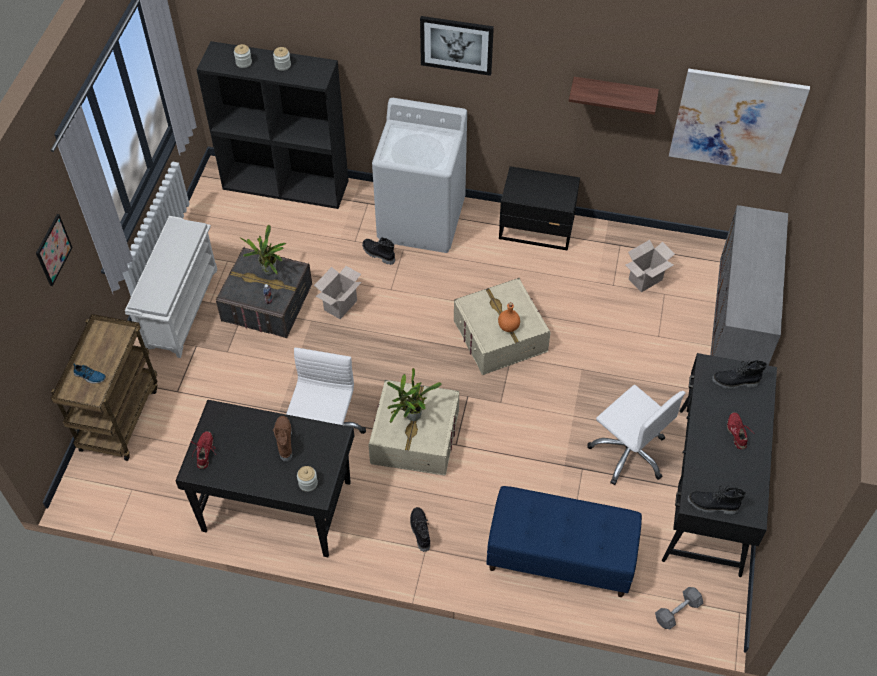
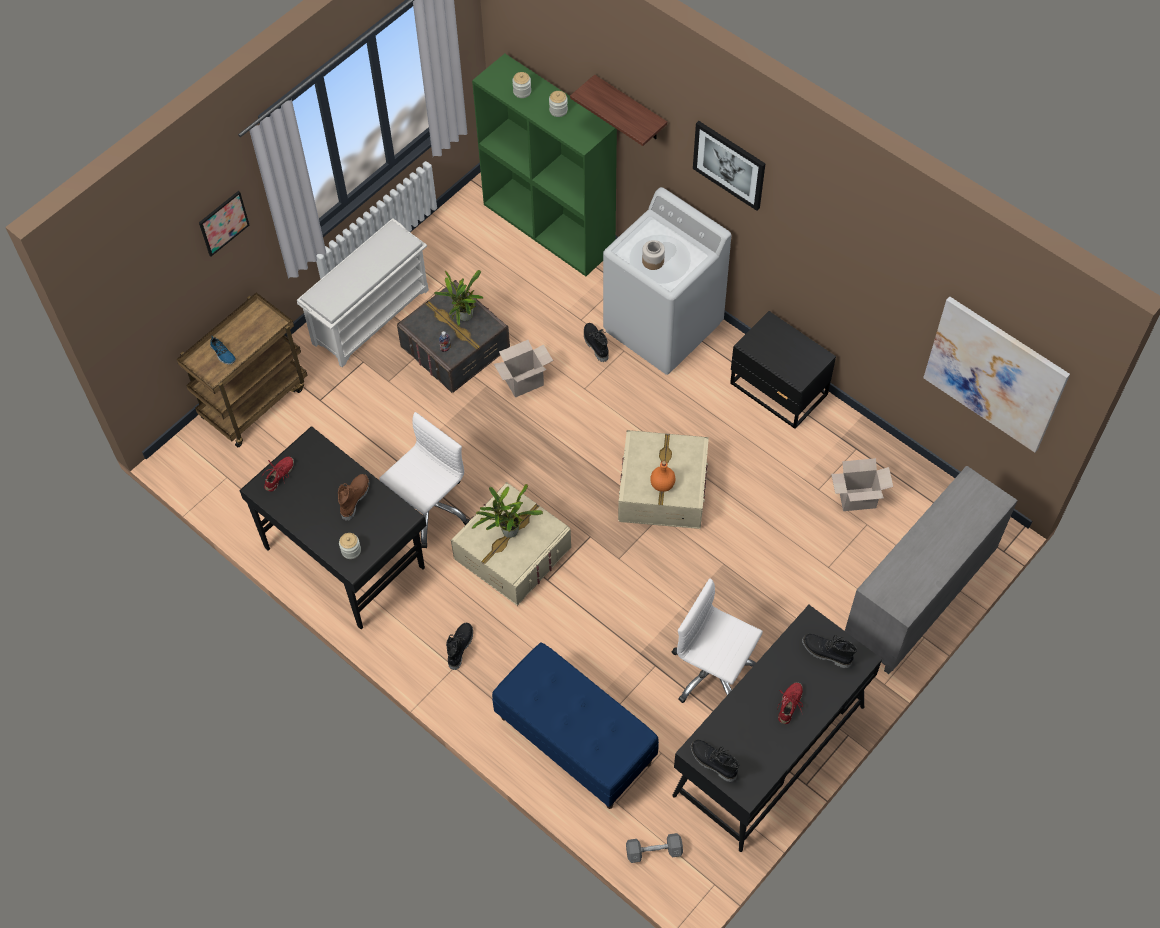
camera: 30 degrees right, 5 degrees up
black bookcase [196,41,349,209] -> green bookcase [472,54,617,276]
shelf [569,77,659,115] -> shelf moved to [570,75,667,146]
white office chair [587,385,685,485] -> white office chair turned 135 degrees clockwise [672,578,763,703]
none -> jar [642,240,665,270]

